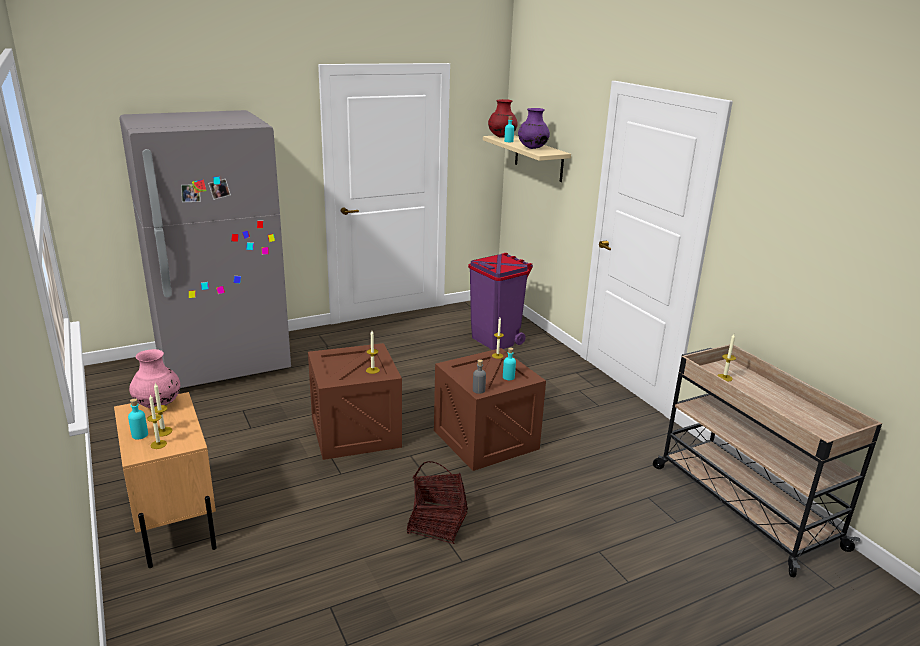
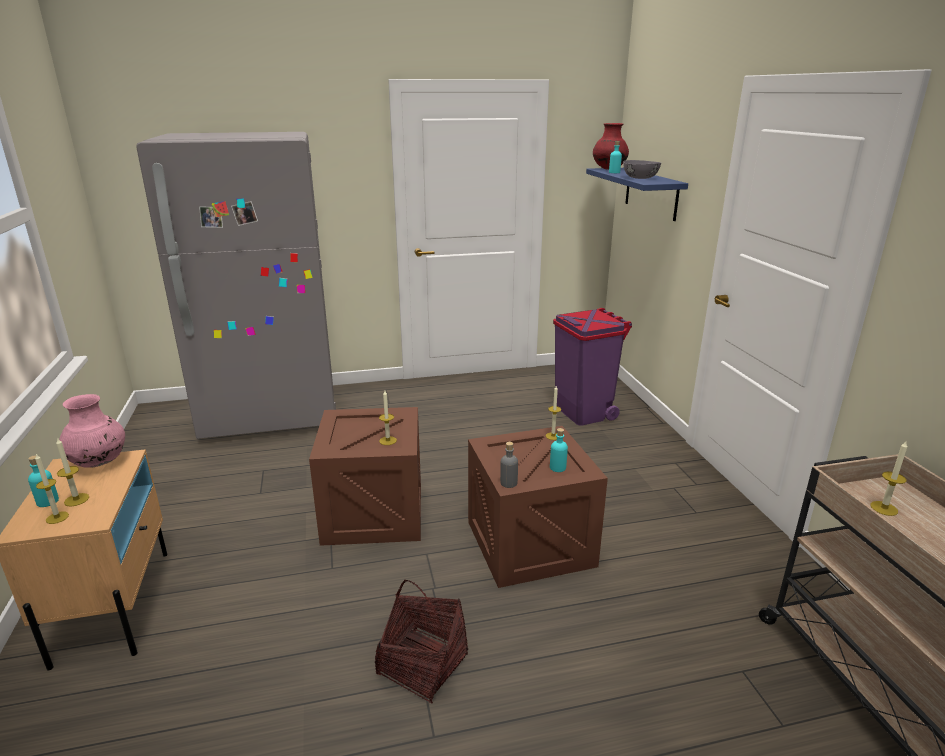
camera: 15 degrees right, 0 degrees up
beige shelf [483,135,571,182] -> blue shelf [586,168,688,221]
purple vase [518,108,550,149] -> grey bowl [623,160,661,179]

